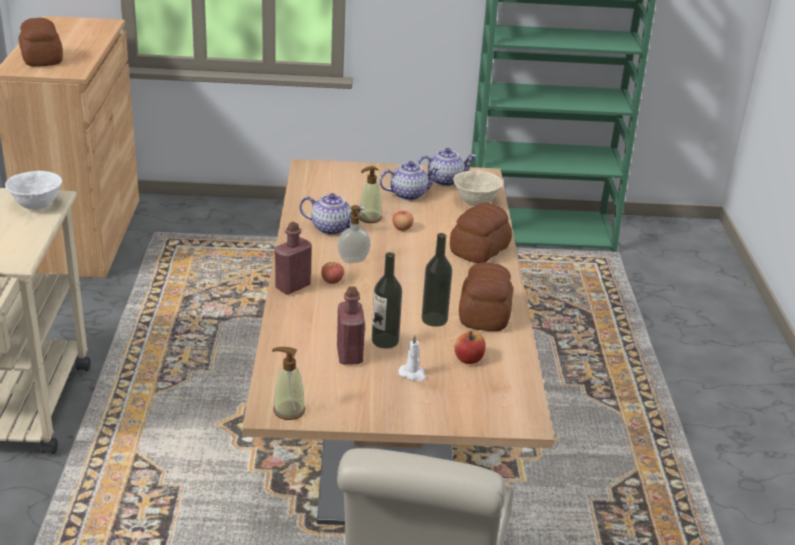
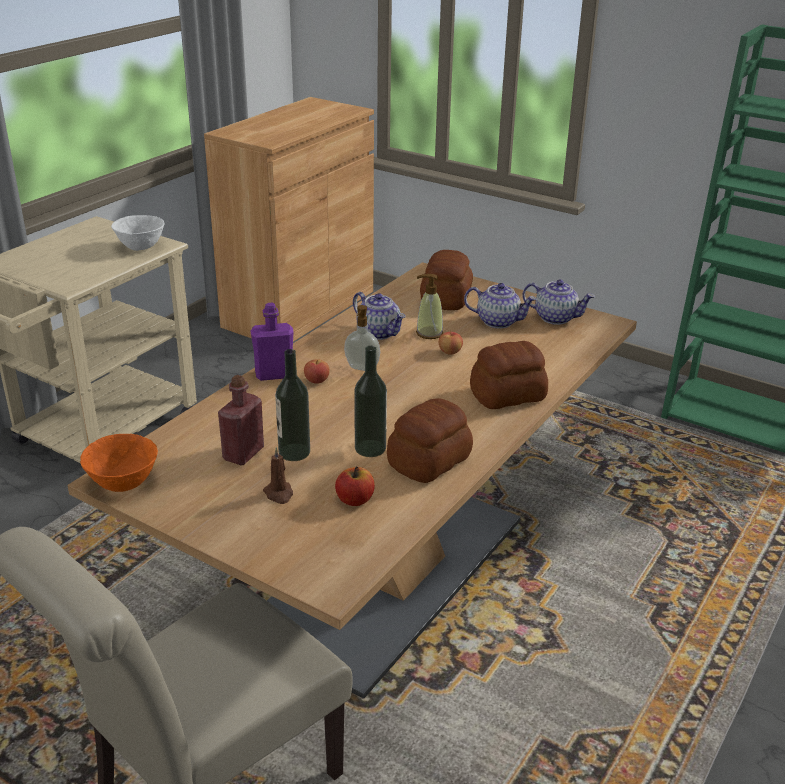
camera: 35 degrees right, 0 degrees up
bread [19,18,63,67] -> bread moved to [420,250,473,310]
soap dispenser [272,347,305,420] -> orange bowl [80,434,158,492]
red bottle [274,222,312,295] -> purple bottle [250,303,294,381]
white candle [399,335,426,381] -> brown candle [263,447,293,504]
beige bowl [453,170,503,206] -> none

